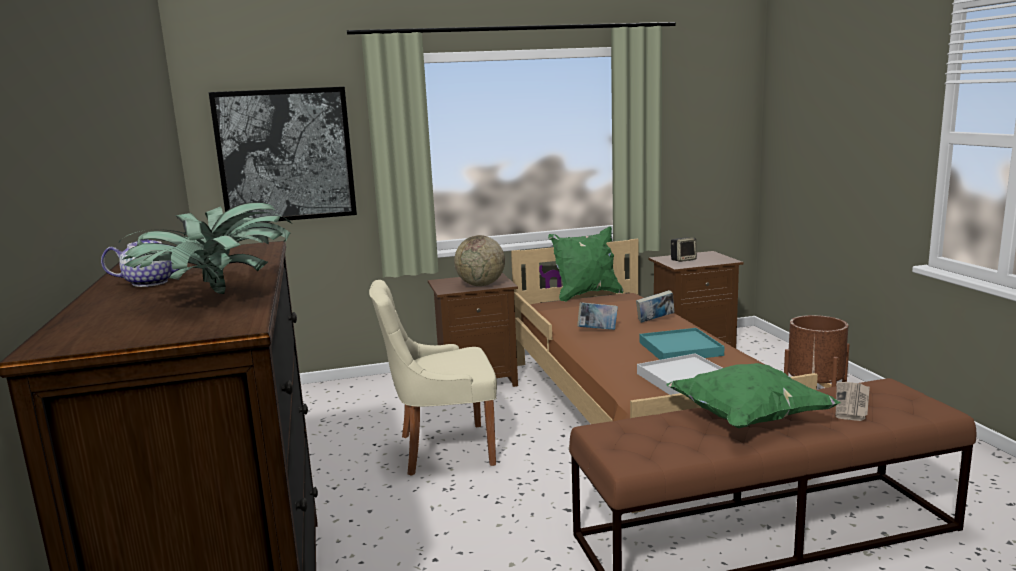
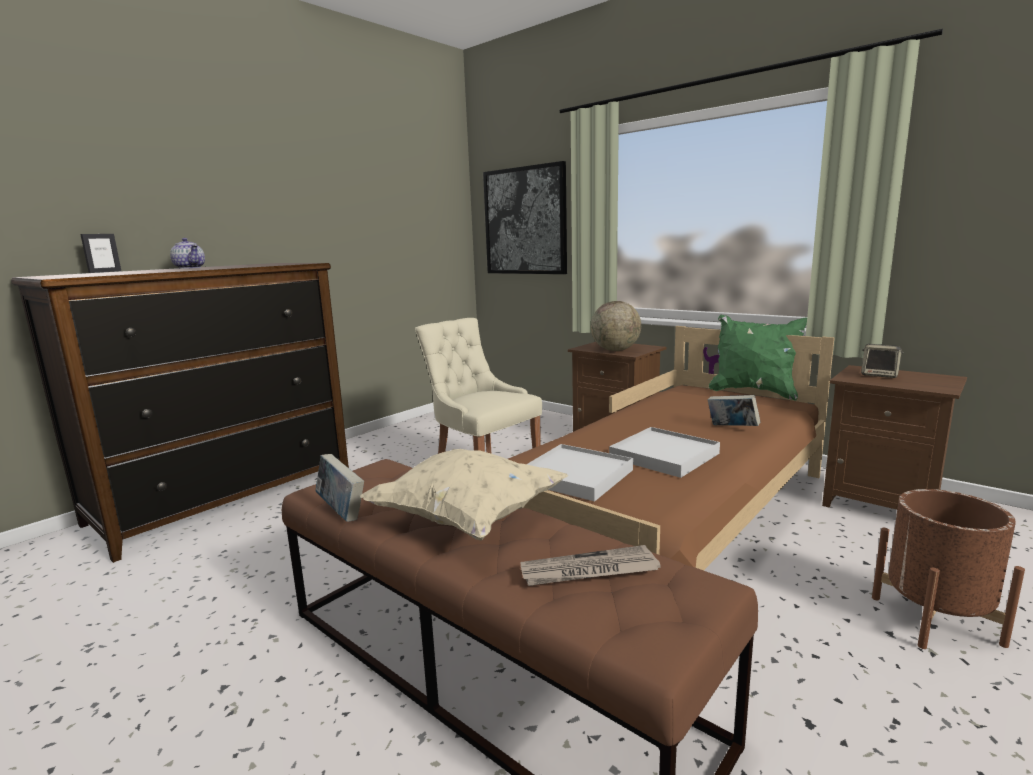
camera: 55 degrees right, 0 degrees up
potted plant [118,202,291,294] -> none
book [577,302,618,330] -> book moved to [315,454,364,522]
turquoise tray [640,328,724,360] -> white tray [609,427,720,478]
green pillow [667,363,841,428] -> beige pillow [360,449,569,540]
none -> picture frame [80,234,121,273]

